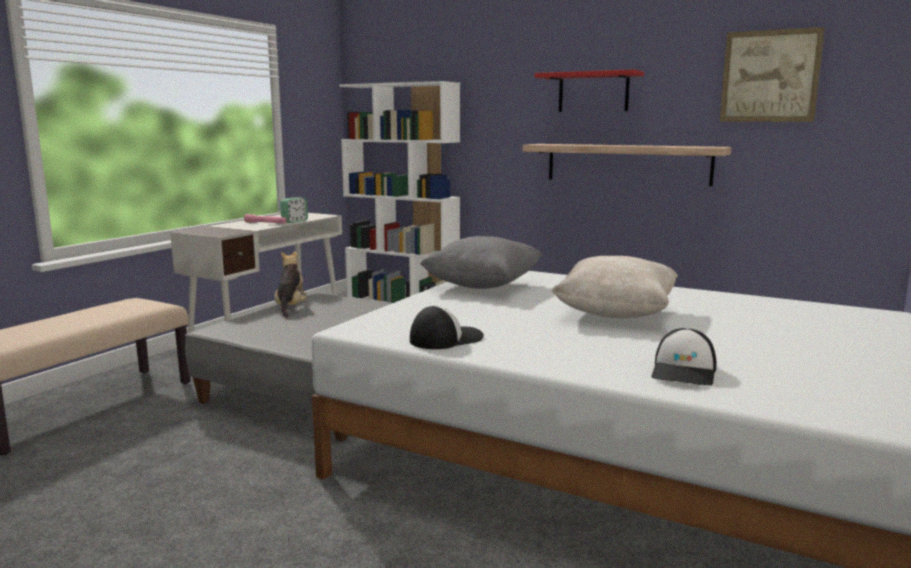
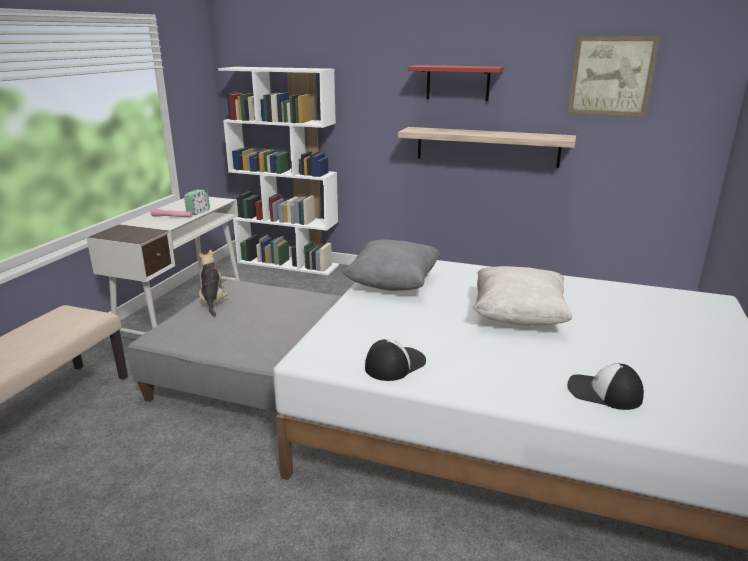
camera: 10 degrees left, 10 degrees up
cap [651,328,716,386] -> cap turned 105 degrees clockwise [568,364,644,410]

